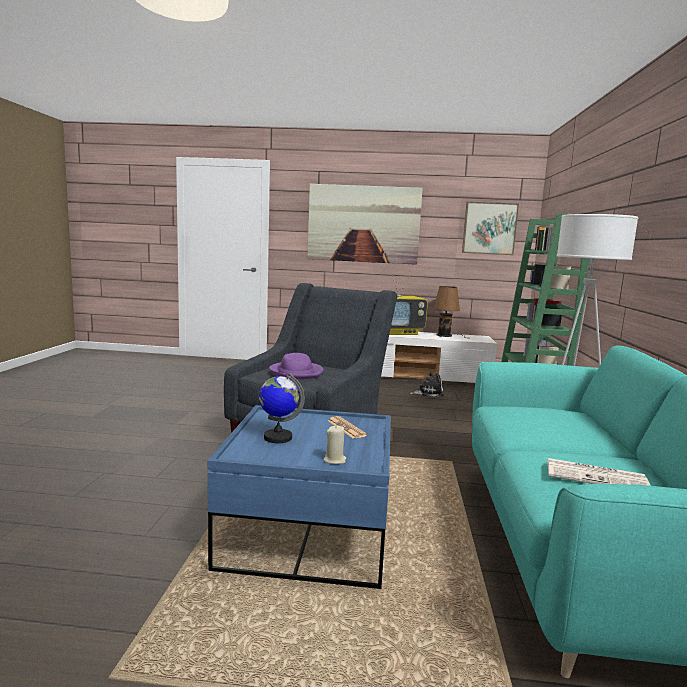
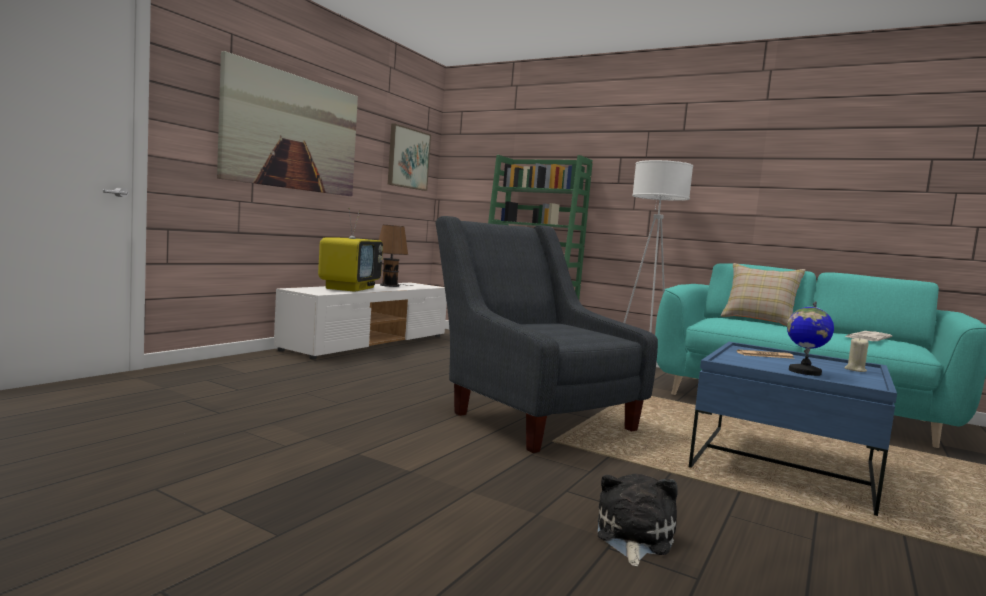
camera: 65 degrees left, 5 degrees down
purple hat [269,353,324,379] -> none
plush toy [410,372,444,397] -> plush toy moved to [598,474,678,567]
none -> beige pillow [721,263,806,326]

